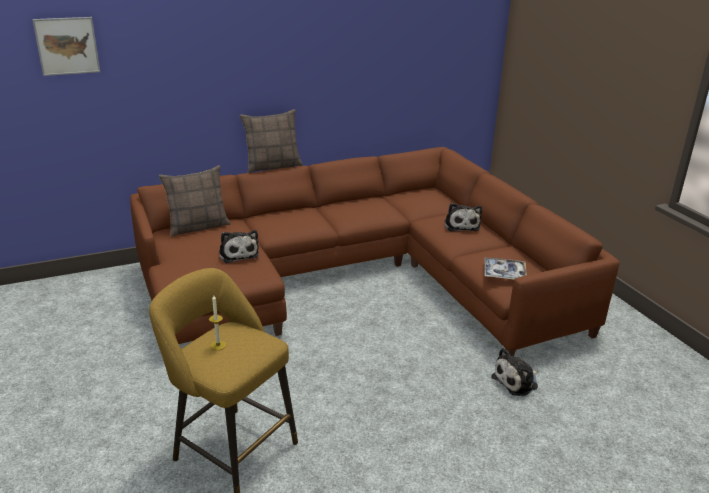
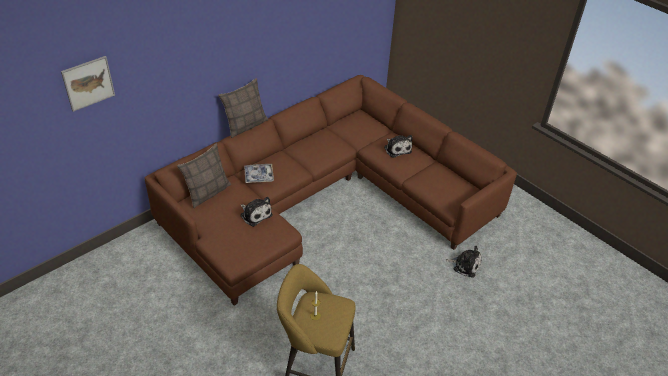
camera: 20 degrees left, 15 degrees up
tray [484,258,527,280] -> tray moved to [244,164,274,183]
plush toy [491,348,538,396] -> plush toy turned 105 degrees counterclockwise [445,246,481,277]

